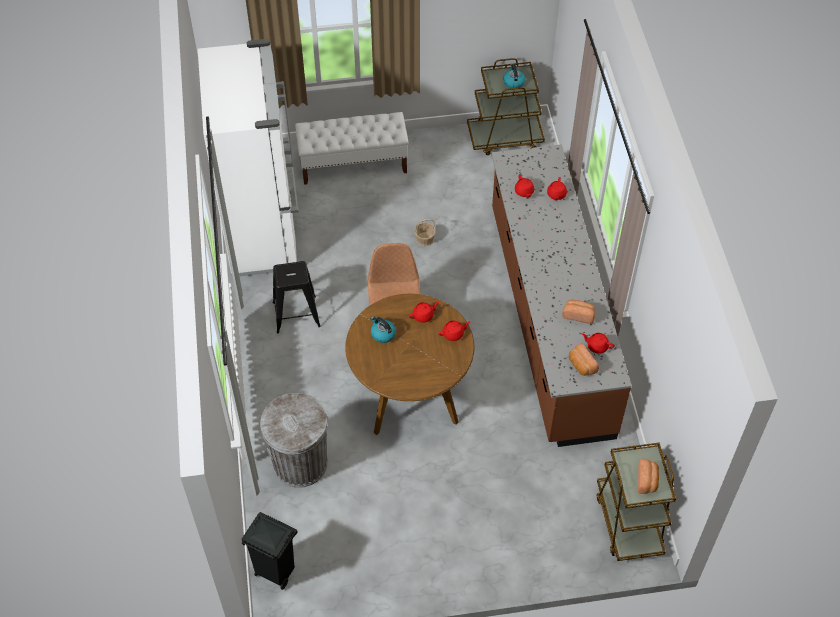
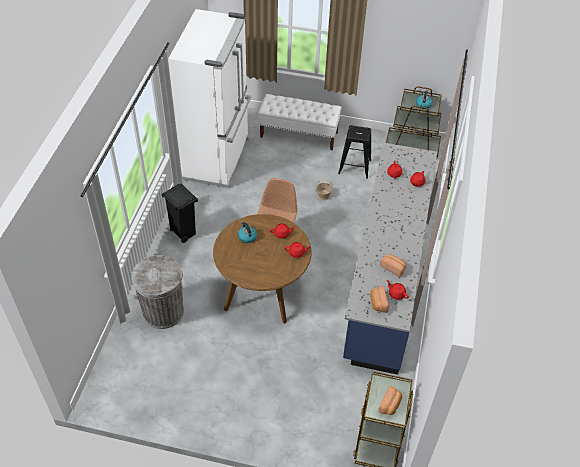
camera: 20 degrees right, 5 degrees down
black trash can [241,512,298,590] -> black trash can moved to [162,184,198,243]
black stool [273,261,321,333] -> black stool moved to [338,125,371,179]
brown counter [491,144,632,447] -> blue counter [343,143,437,375]

